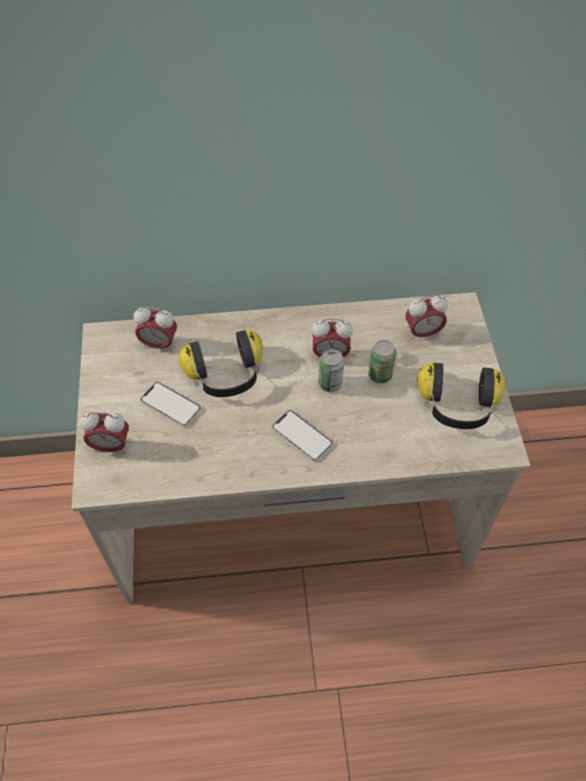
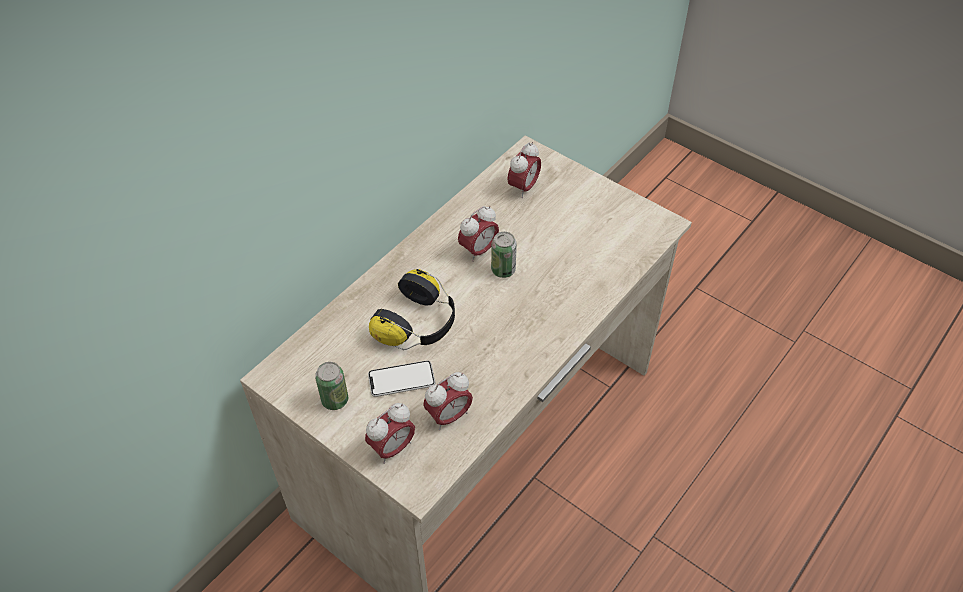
camera: 45 degrees left, 5 degrees down
alarm clock [134,306,177,351] -> alarm clock moved to [423,372,473,430]
phone [272,410,333,461] -> none
can [368,340,396,384] -> can moved to [315,362,348,410]
headphones [417,363,506,429] -> none

